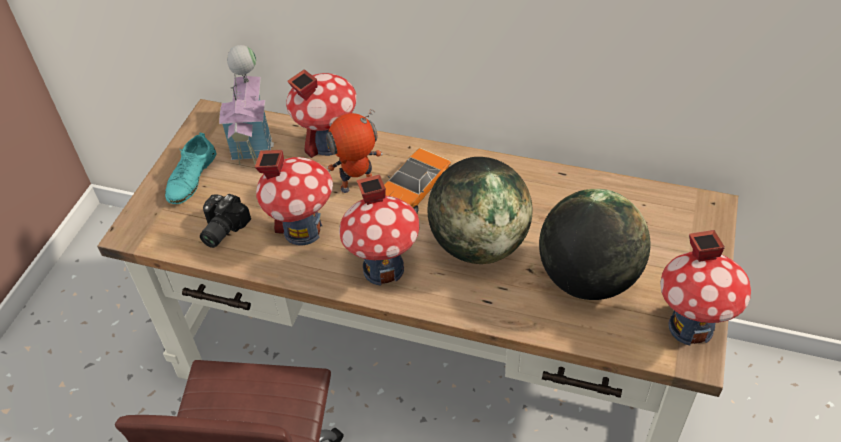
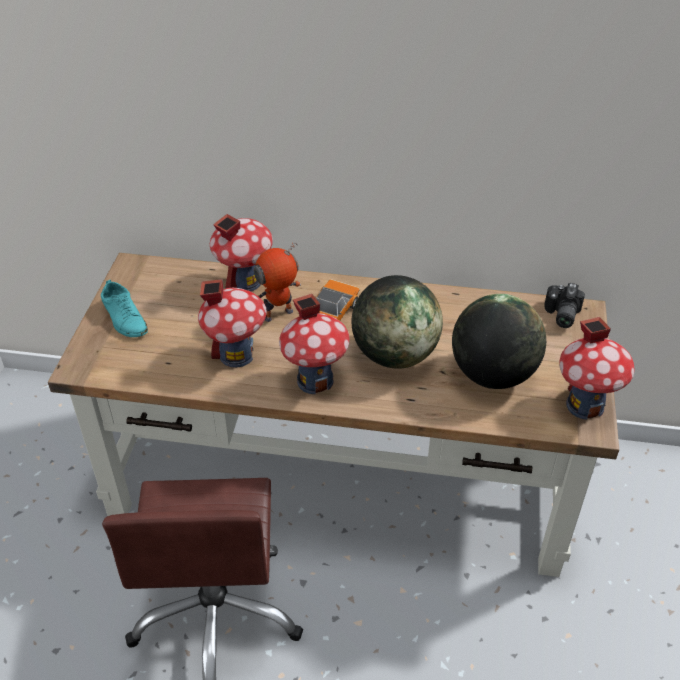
camera: 10 degrees left, 5 degrees down
turquoise shoe [165,132,217,204] -> turquoise shoe turned 45 degrees counterclockwise [101,279,148,337]
camera [200,194,251,248] -> camera moved to [544,283,585,328]
toy house [219,45,274,165] -> none

